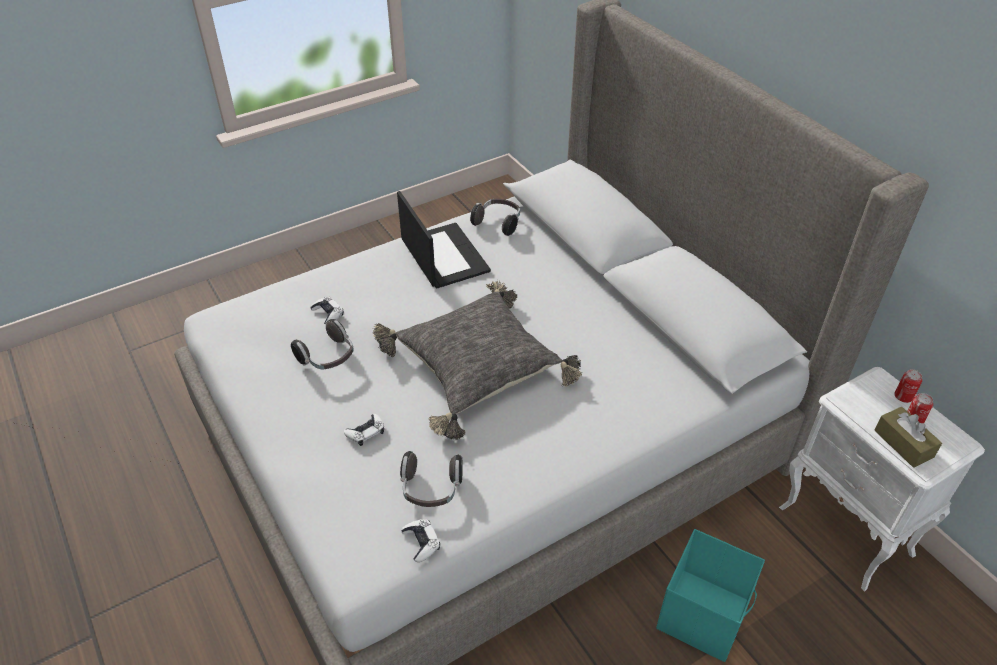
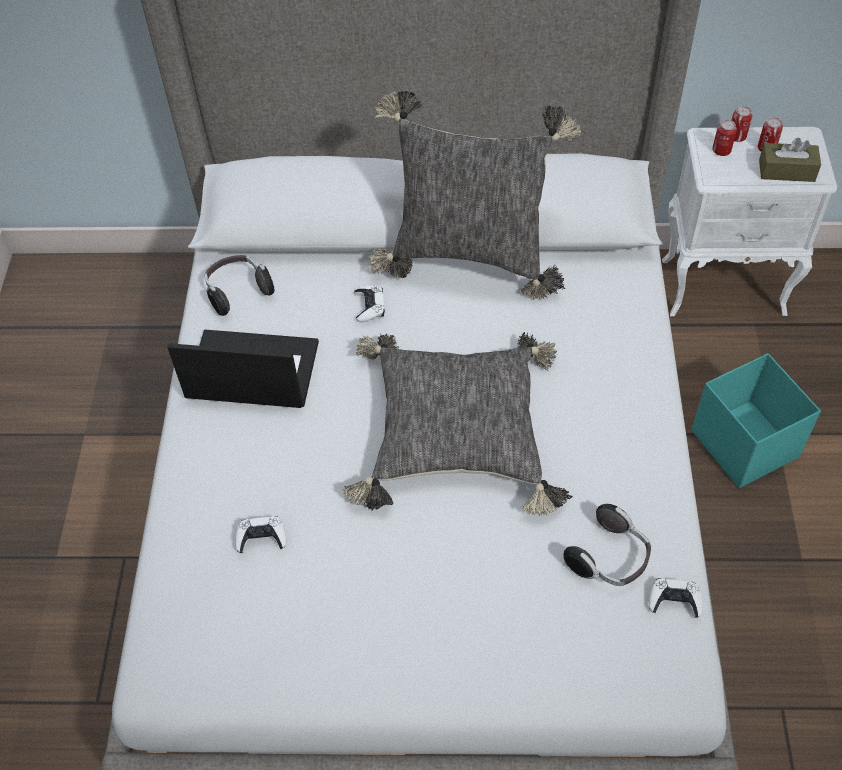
camera: 55 degrees left, 10 degrees up
headphones [291,319,354,370] -> none
white game controller [344,414,384,446] -> white game controller moved to [354,285,385,322]
none -> pillow [368,91,581,301]
none -> can [712,120,737,156]

